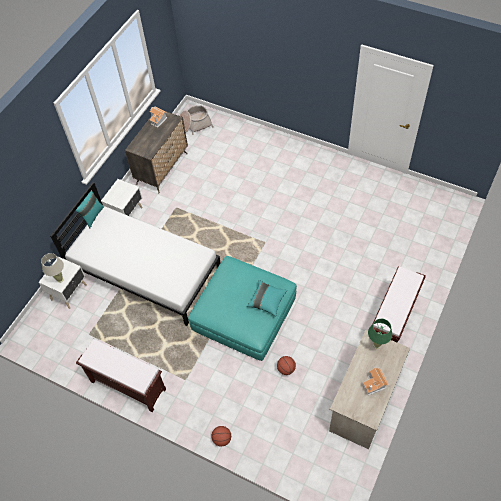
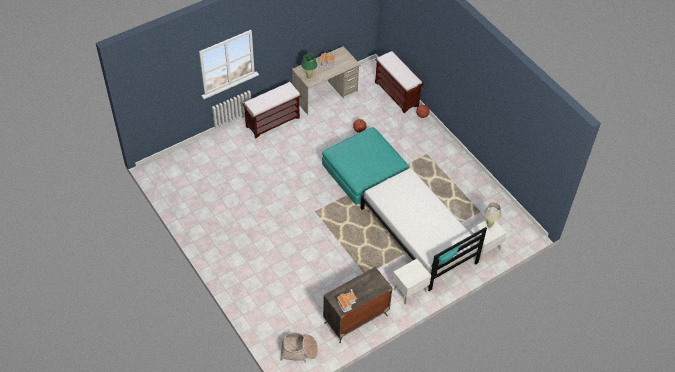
camera: 155 degrees left, 5 degrees down
brown bench [76,339,166,412] -> brown bench moved to [375,51,424,113]
turquoise pillow [247,280,287,316] -> none

